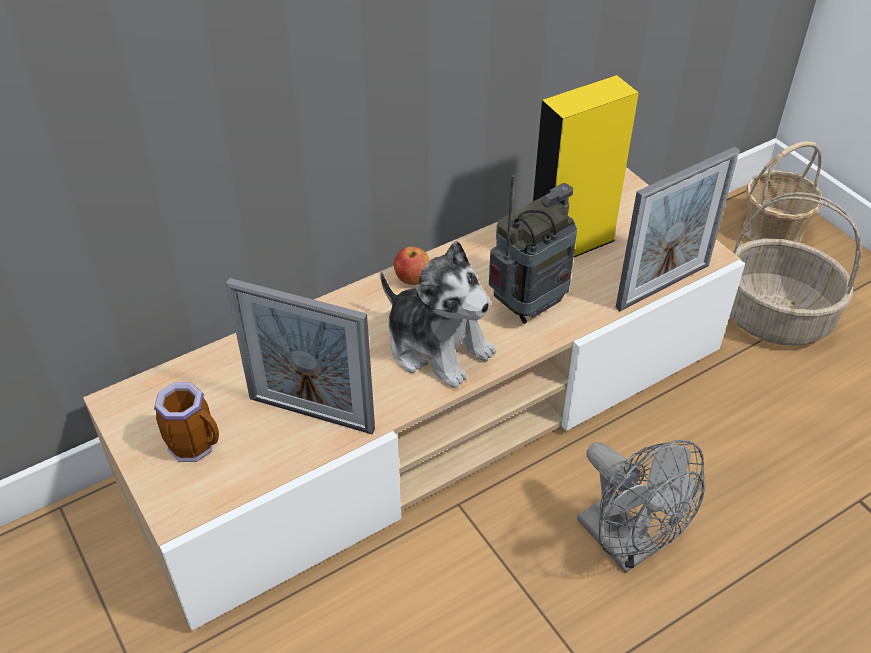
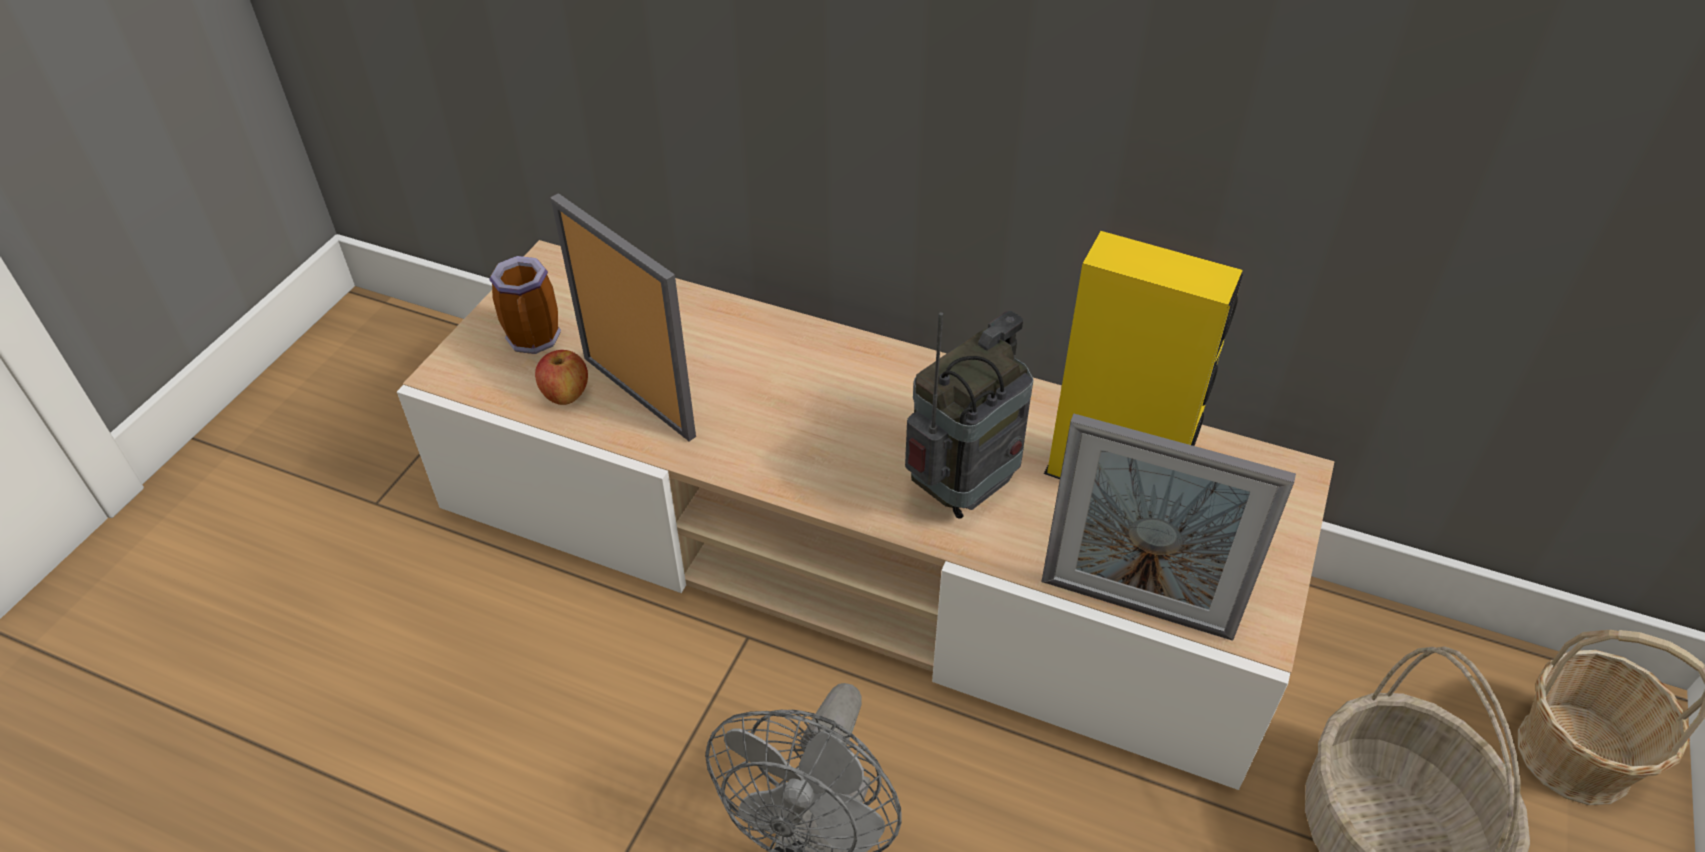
camera: 55 degrees right, 0 degrees up
picture frame [226,278,375,434] -> picture frame turned 150 degrees clockwise [550,193,696,441]
plush toy [380,241,496,389] -> none
apple [394,246,430,285] -> apple moved to [535,350,588,405]
radio [489,175,577,324] -> radio turned 60 degrees counterclockwise [905,311,1033,519]

